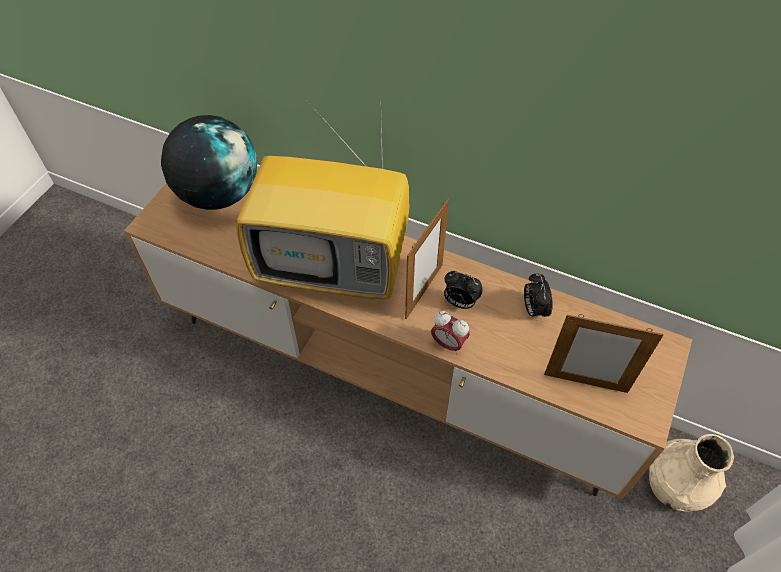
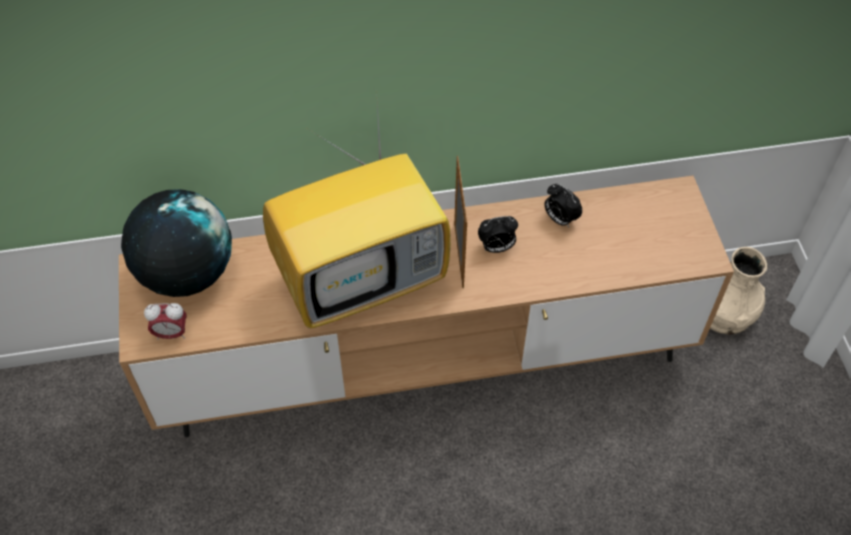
camera: 35 degrees left, 0 degrees up
alarm clock [431,311,470,354] -> alarm clock moved to [144,303,186,340]
picture frame [544,314,664,393] -> none

